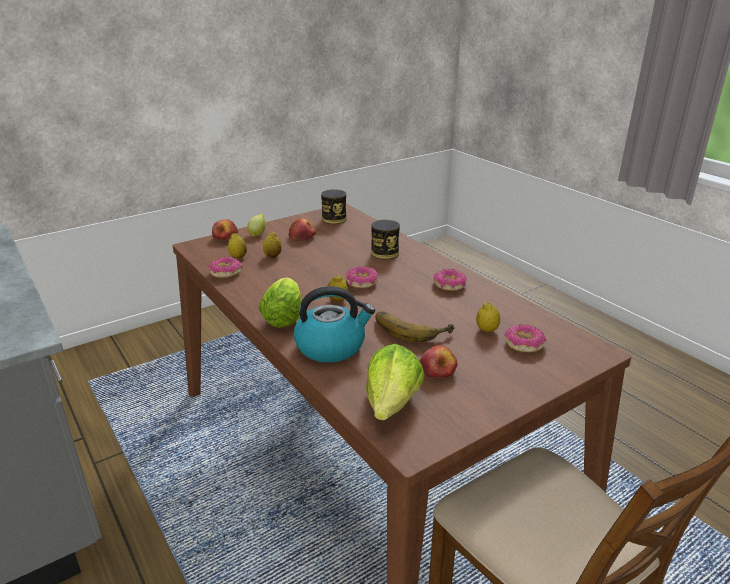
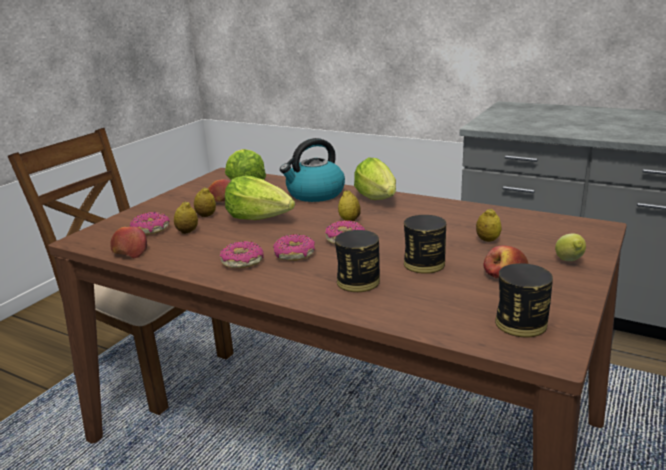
camera: 155 degrees right, 5 degrees down
donut [209,257,242,278] -> donut moved to [273,234,315,261]
apple [212,220,238,240] -> apple moved to [110,227,147,258]
lemon [228,233,247,259] -> lemon moved to [194,187,216,217]
banana [376,311,455,342] -> lettuce [225,175,295,220]
none -> can [404,215,446,274]

